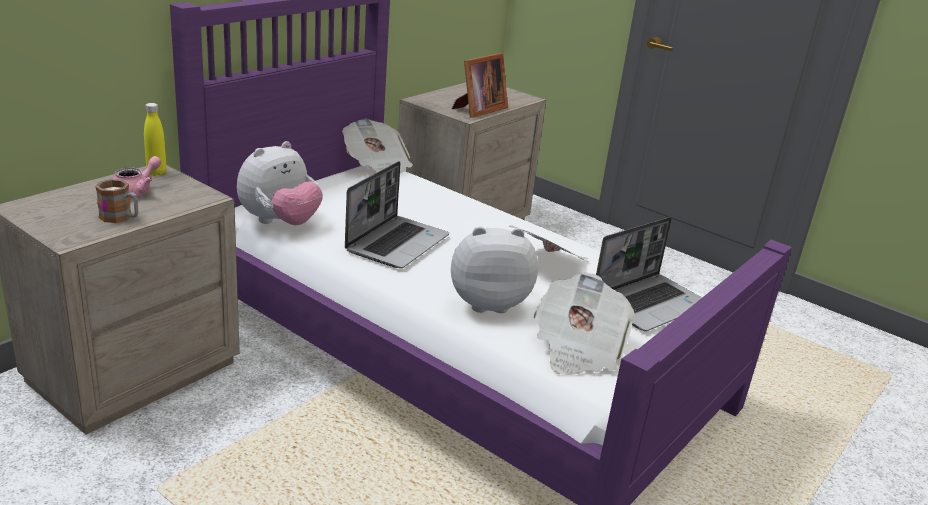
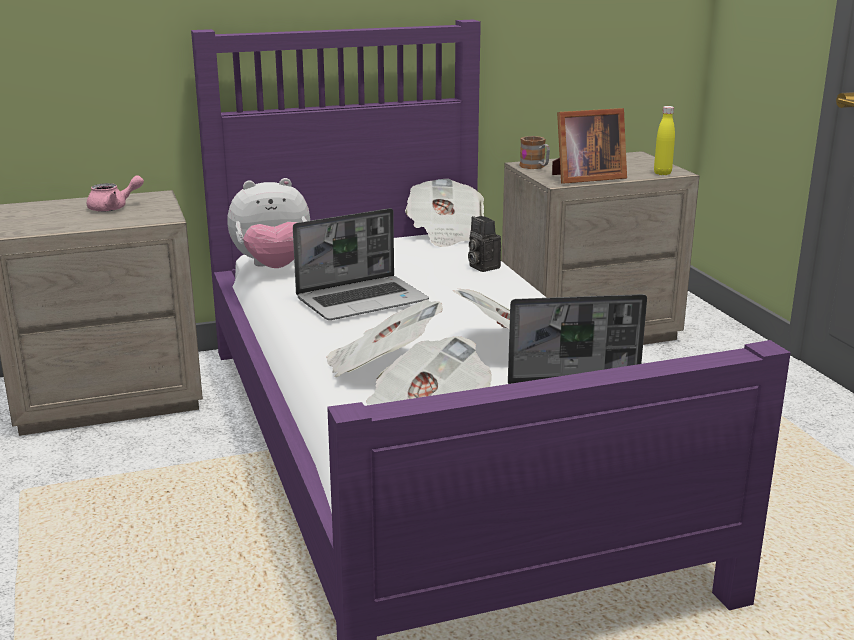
camera: 35 degrees right, 5 degrees down
mug [95,179,138,223] -> mug moved to [520,136,550,169]
yellow bottle [144,103,167,176] -> yellow bottle moved to [654,106,675,175]
plush toy [451,226,538,313] -> newspaper [326,299,443,377]
none -> camera [468,216,501,272]

